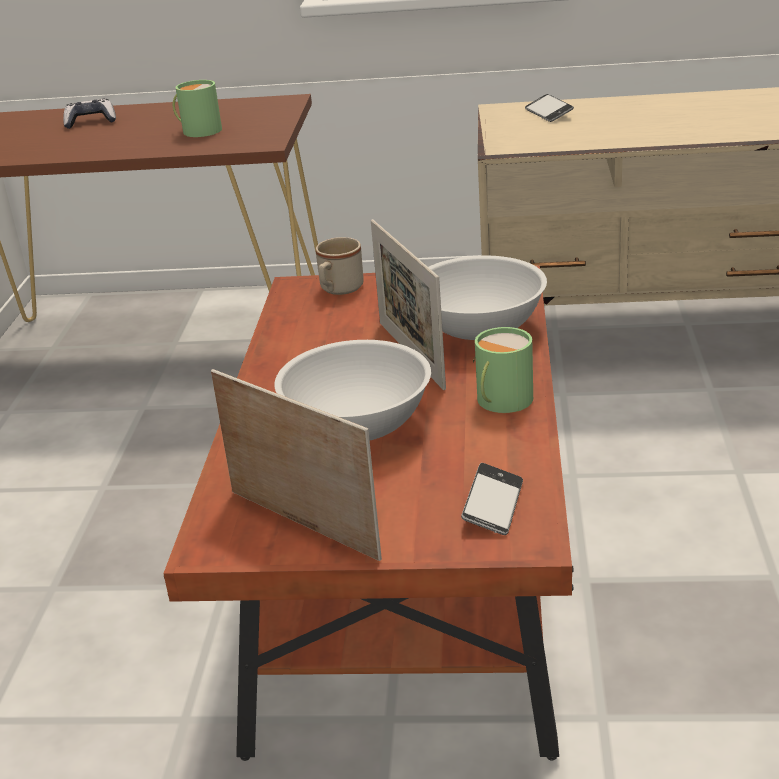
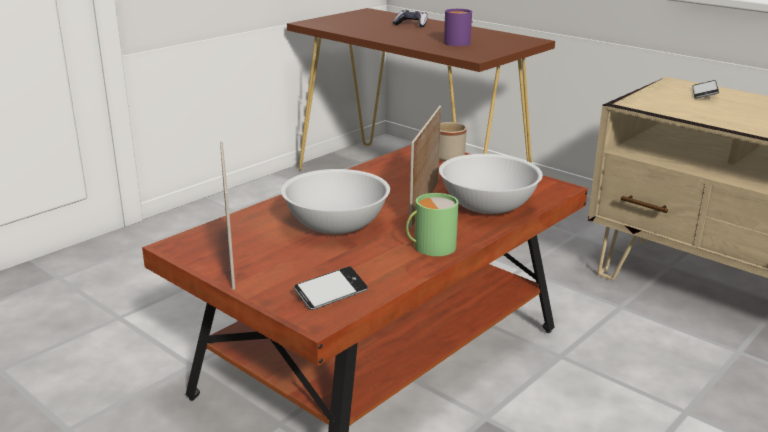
camera: 35 degrees right, 5 degrees down
green mug [173,80,222,137] -> purple mug [444,9,473,46]

